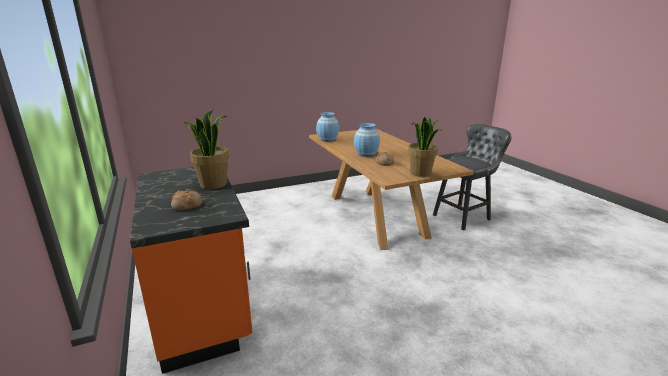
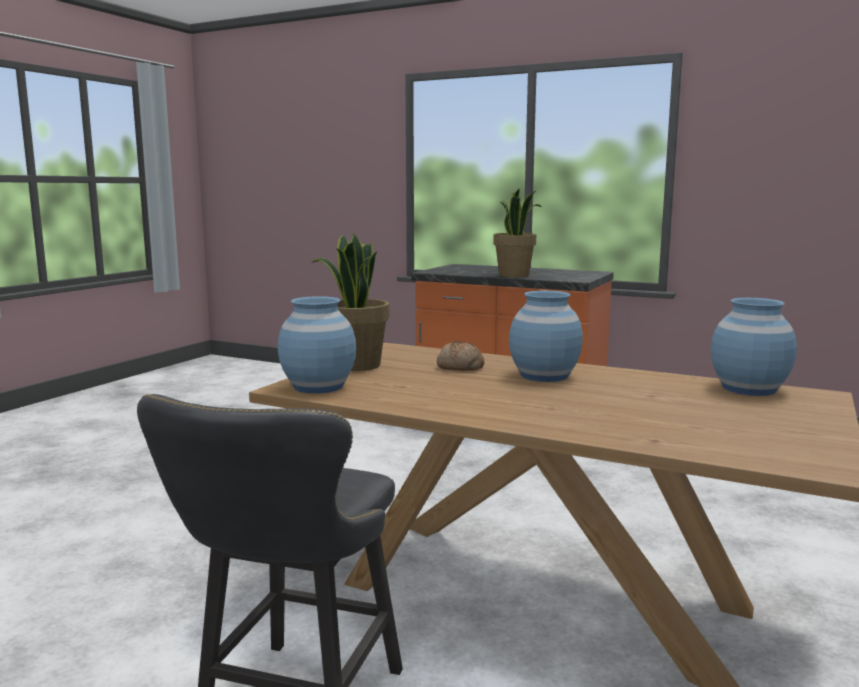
camera: 140 degrees right, 10 degrees down
bread [171,189,202,211] -> none
none -> blue vase [278,296,356,394]

